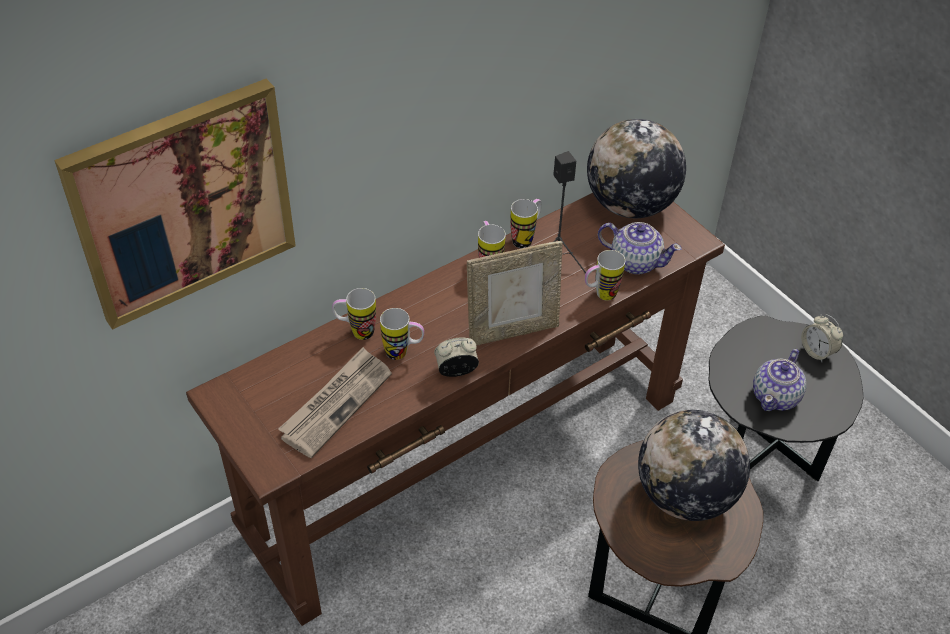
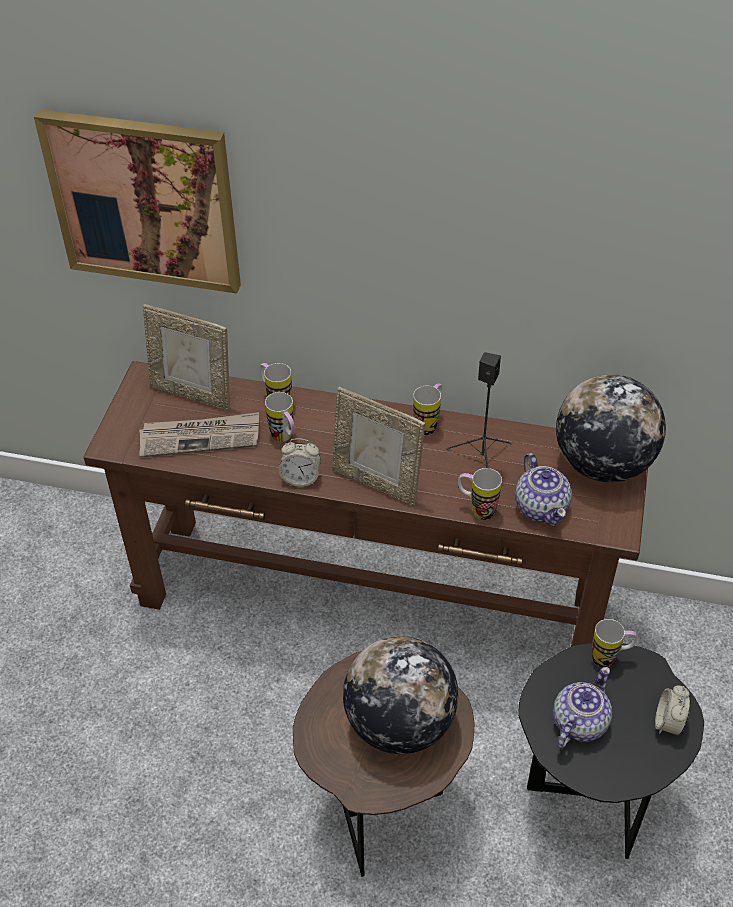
camera: 50 degrees right, 0 degrees up
alarm clock [434,338,479,377] -> alarm clock turned 150 degrees clockwise [279,438,321,487]
mug [510,199,542,249] -> mug moved to [592,619,638,668]
teapot [753,349,806,411] -> teapot turned 135 degrees clockwise [553,667,612,749]
none -> picture frame [143,304,230,411]

